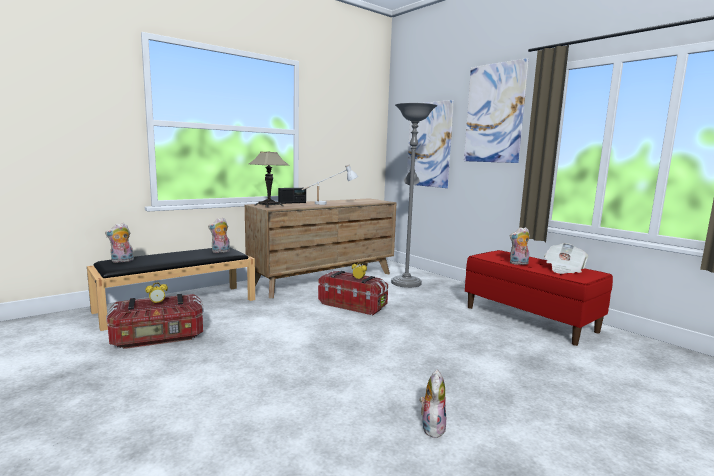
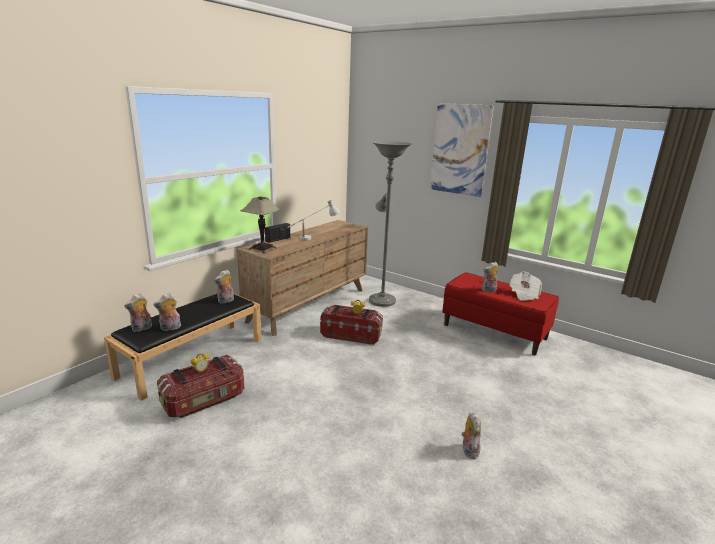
camera: 15 degrees left, 10 degrees up
picture [407,100,454,188] -> none
none -> plush toy [153,293,181,331]

